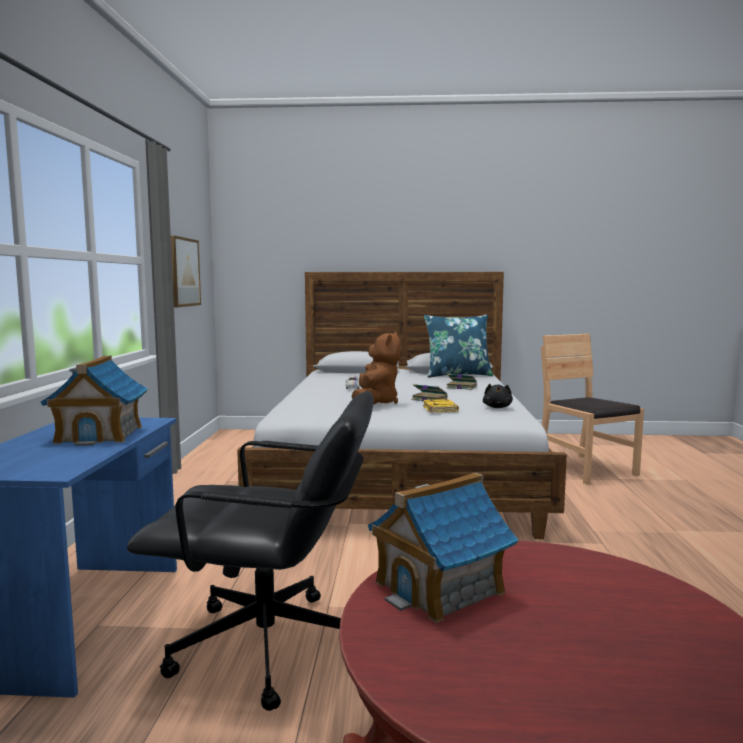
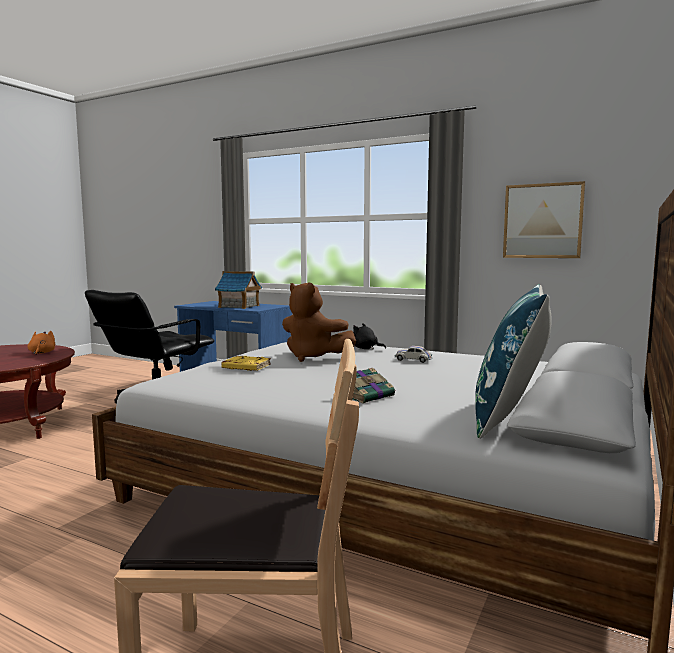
camera: 115 degrees right, 0 degrees up
toy house [368,472,518,623] -> orange plush toy [27,331,55,355]
book [412,384,447,401] -> none
black plush toy [483,384,513,408] -> black plush toy moved to [353,323,386,349]

